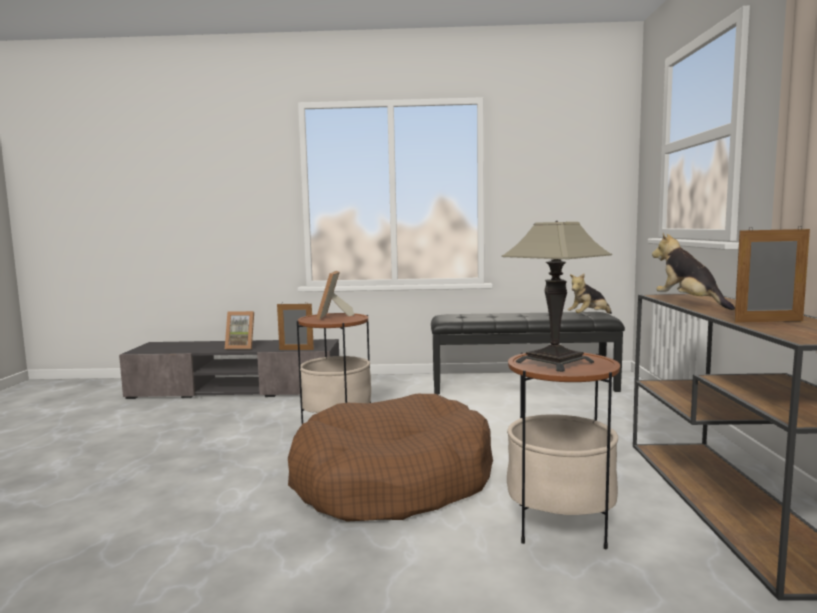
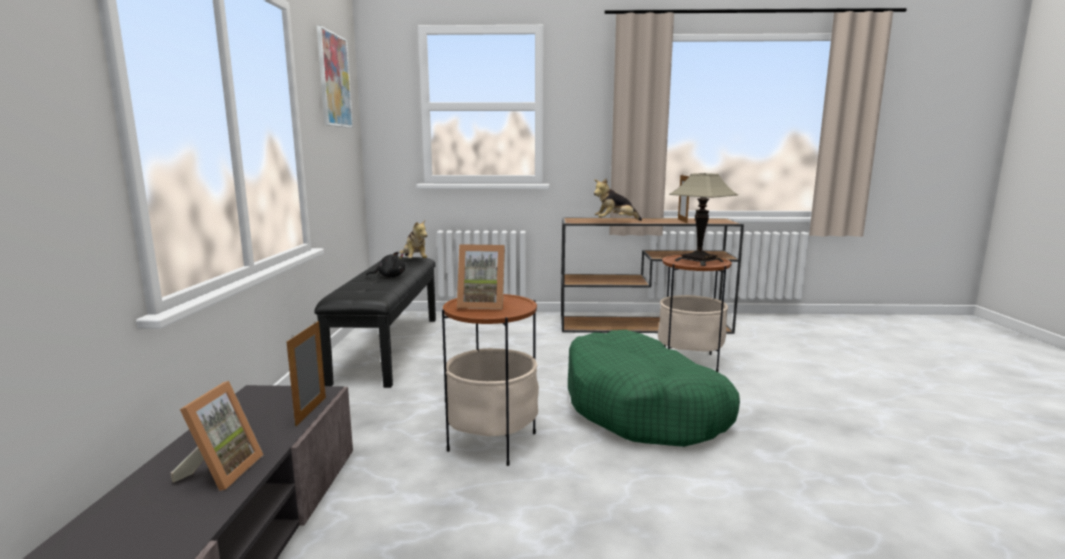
camera: 90 degrees left, 5 degrees up
brown dog bed [288,394,493,522] -> green dog bed [568,330,740,447]
none -> picture [317,26,353,128]
none -> black plush toy [366,252,405,278]

